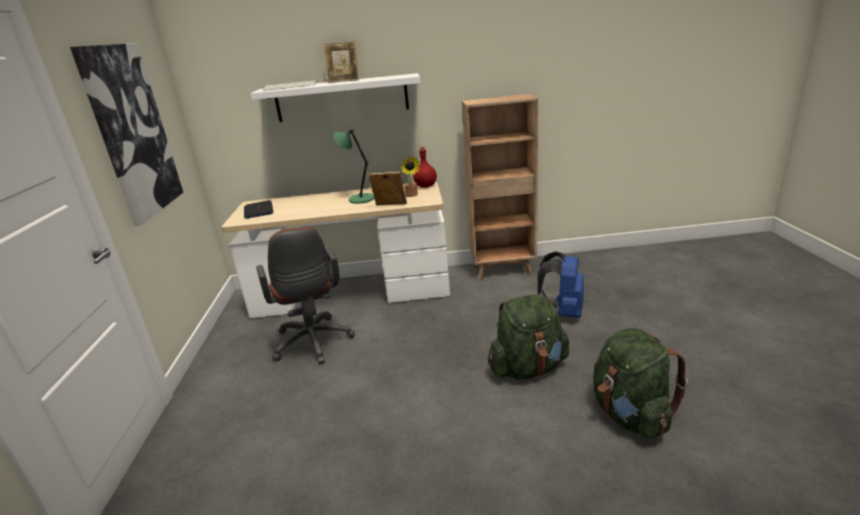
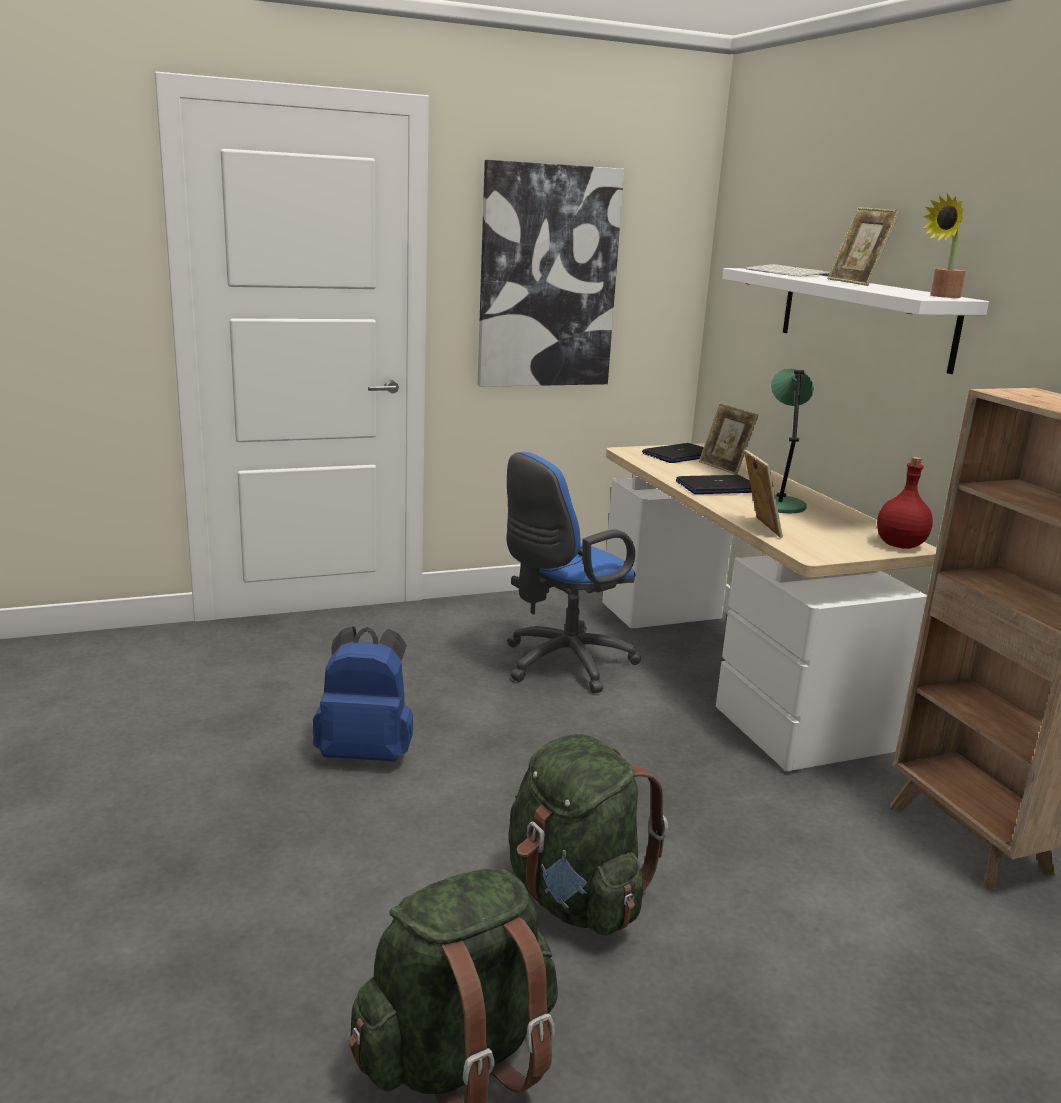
camera: 70 degrees right, 5 degrees down
brown office chair [256,227,355,364] -> blue office chair [506,452,641,693]
potted plant [401,156,421,197] -> potted plant moved to [922,194,966,298]
blue backpack [538,251,584,318] -> blue backpack moved to [313,626,413,762]
none -> laptop [676,475,752,494]
none -> picture frame [699,403,759,475]

